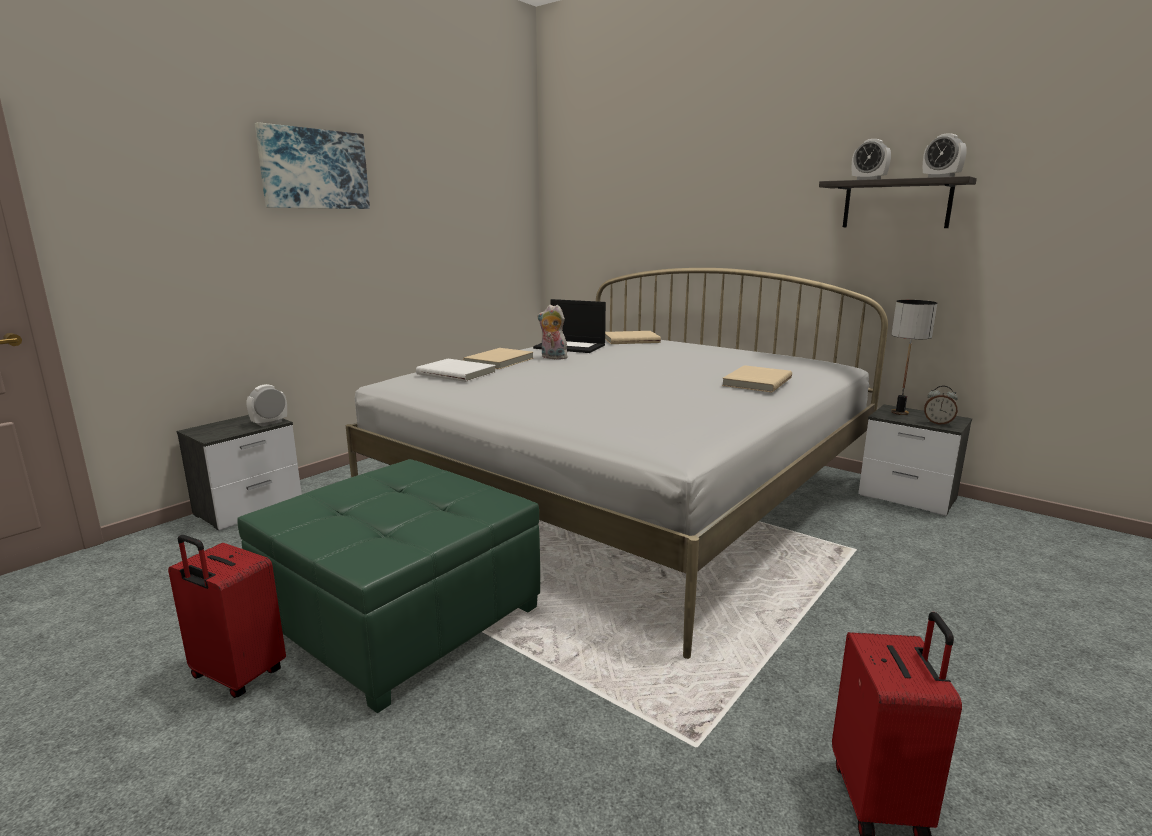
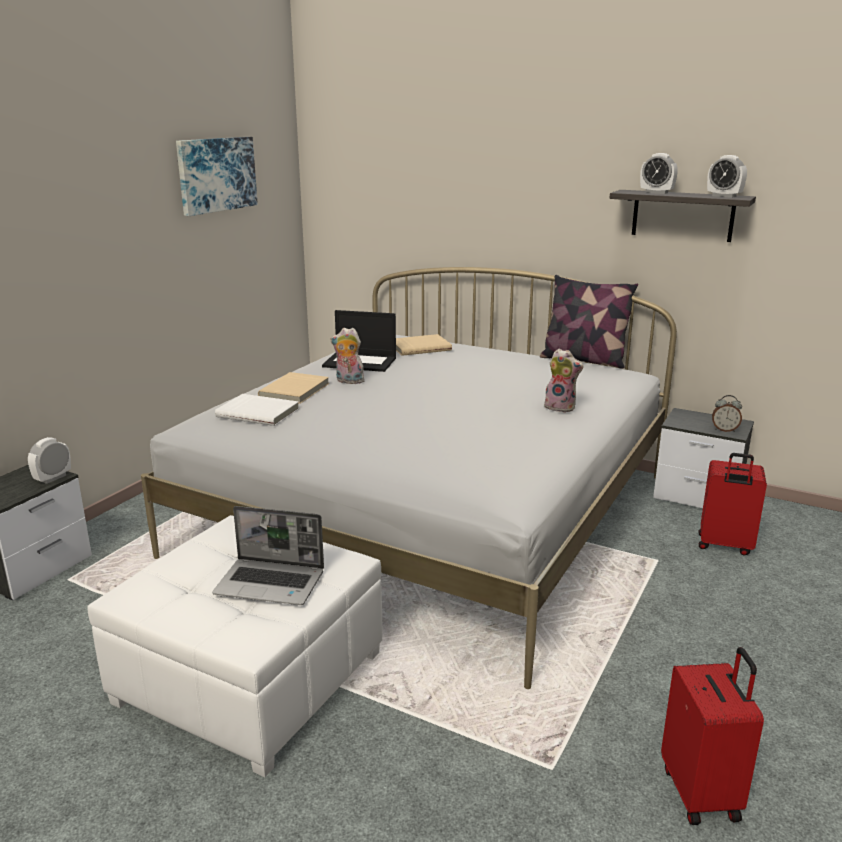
camera: 10 degrees left, 5 degrees up
red suitcase [168,535,286,698] -> red suitcase moved to [698,453,767,556]
green ottoman [237,459,540,714] -> white ottoman [88,515,382,777]
picture [255,122,370,209] -> picture moved to [176,137,258,216]
beige book [722,365,792,393] -> plush toy [544,349,584,413]
table lamp [891,300,937,415] -> none
none -> laptop [212,506,324,605]
none -> pillow [540,275,638,369]

